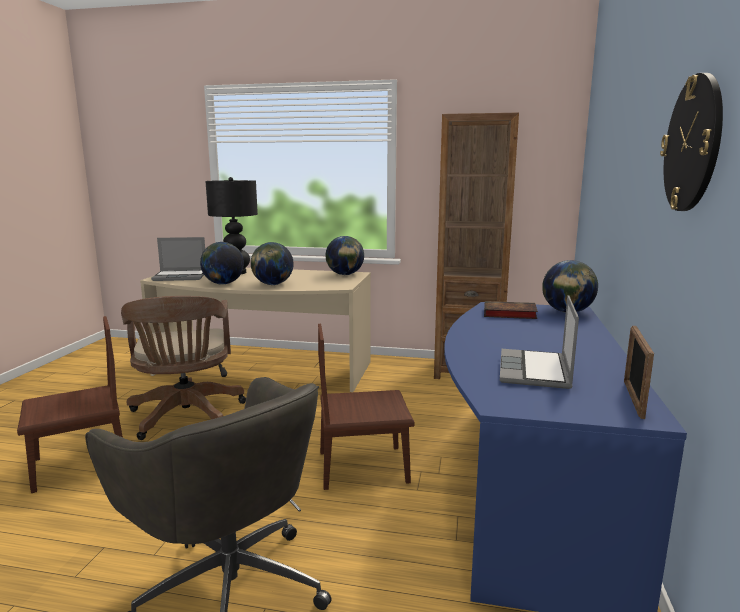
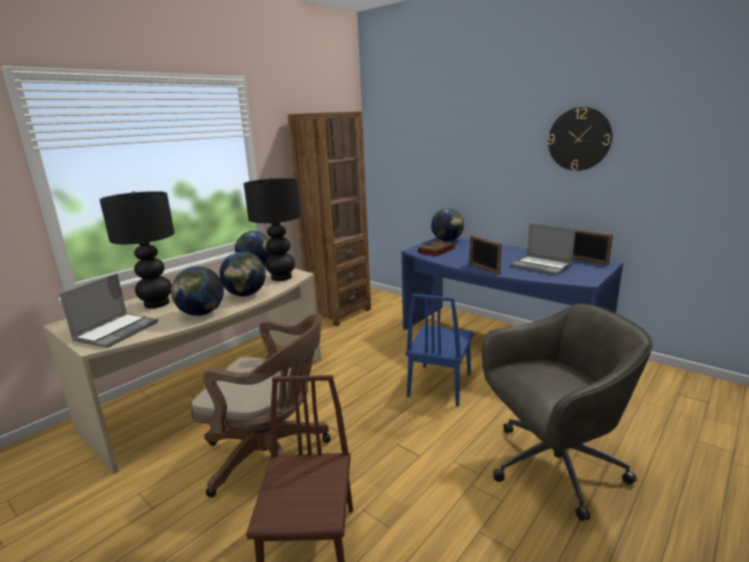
camera: 60 degrees left, 5 degrees up
brown chair [318,324,414,490] -> blue chair [405,294,473,406]
none -> black table lamp [244,178,301,281]
none -> picture frame [469,235,502,275]

